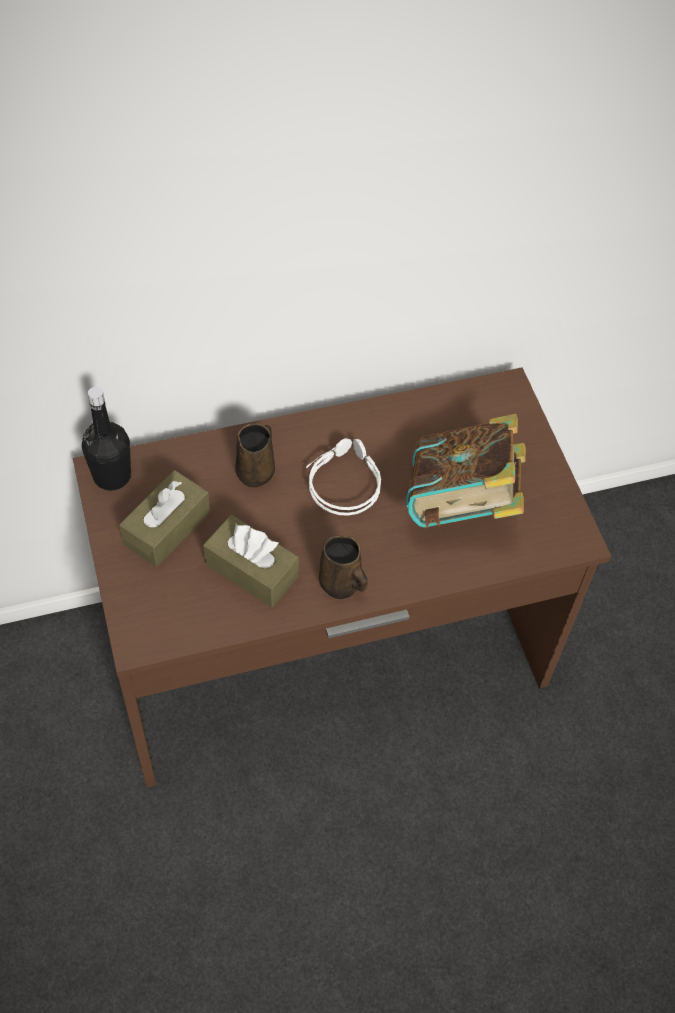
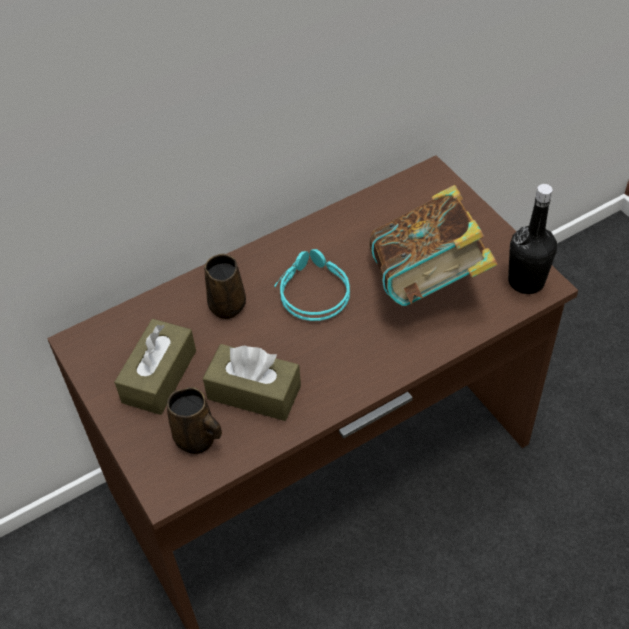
camera: 10 degrees left, 5 degrees down
black bottle [82,387,131,490] -> black bottle moved to [508,184,557,294]
white headphones [306,438,381,516] -> turquoise headphones [274,249,350,321]
brown mug [319,536,368,599] -> brown mug moved to [167,387,222,454]

